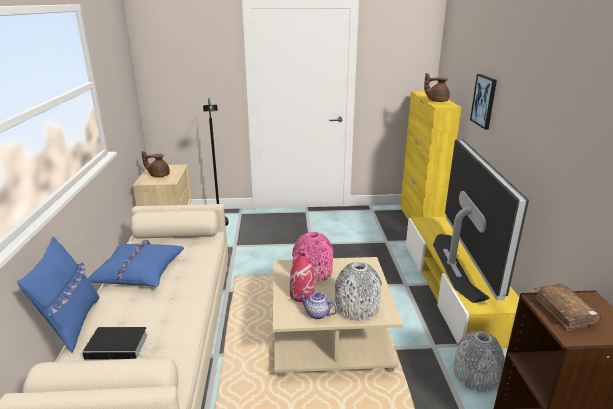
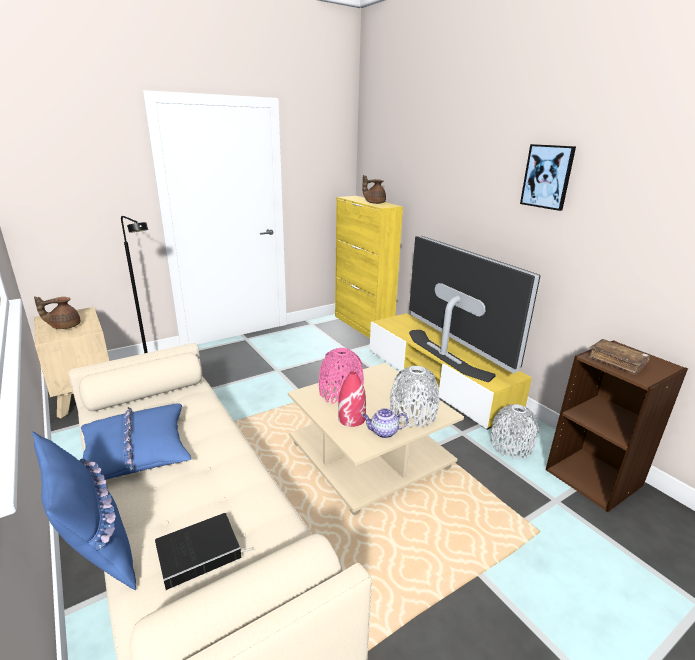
camera: 30 degrees left, 0 degrees up
picture [470,74,497,129] -> picture moved to [520,144,576,211]

